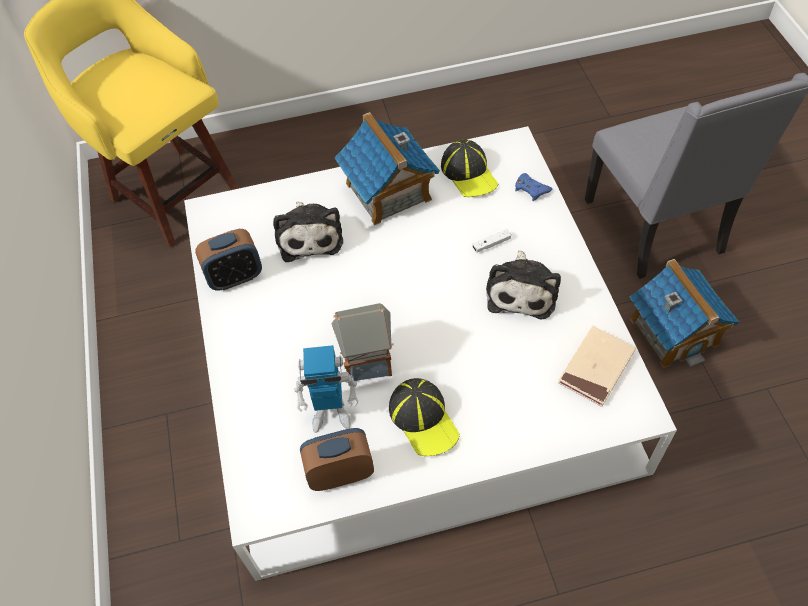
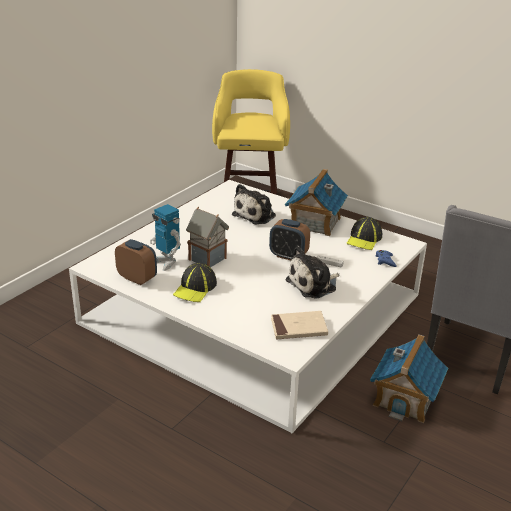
camera: 45 degrees right, 25 degrees down
alarm clock [195,229,262,290] -> alarm clock moved to [269,219,310,260]

